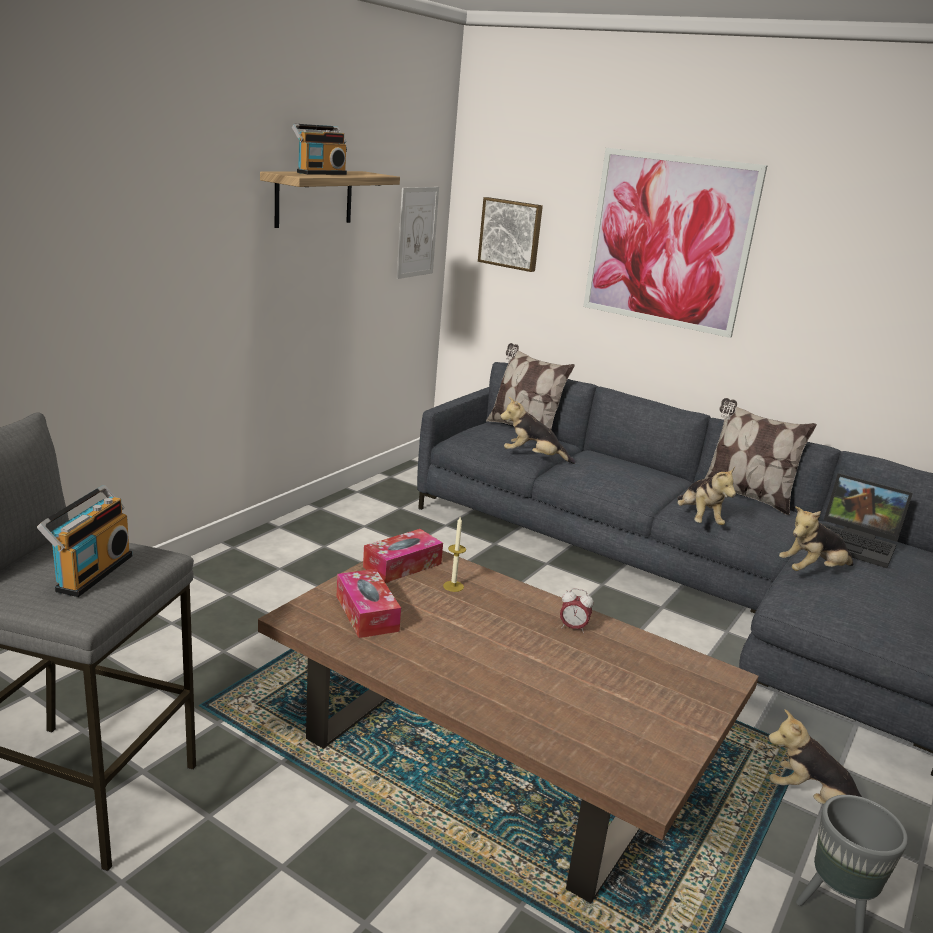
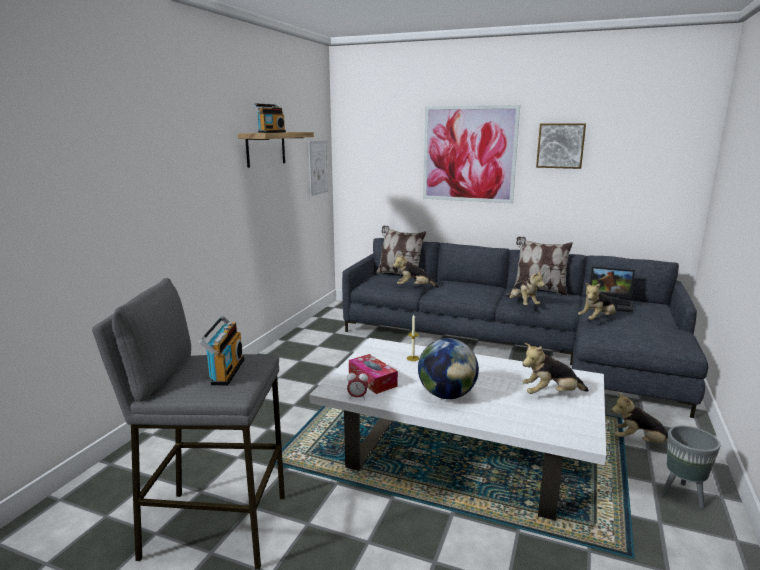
camera: 10 degrees left, 5 degrees down
brown coffee table [258,551,759,903] -> white coffee table [309,338,606,521]
tissue box [363,529,443,583] -> none
picture [478,197,543,272] -> picture moved to [536,123,586,169]
alarm clock [560,588,593,634] -> alarm clock moved to [347,370,368,399]
none -> globe [418,338,479,399]
none -> plush toy [522,343,589,394]

